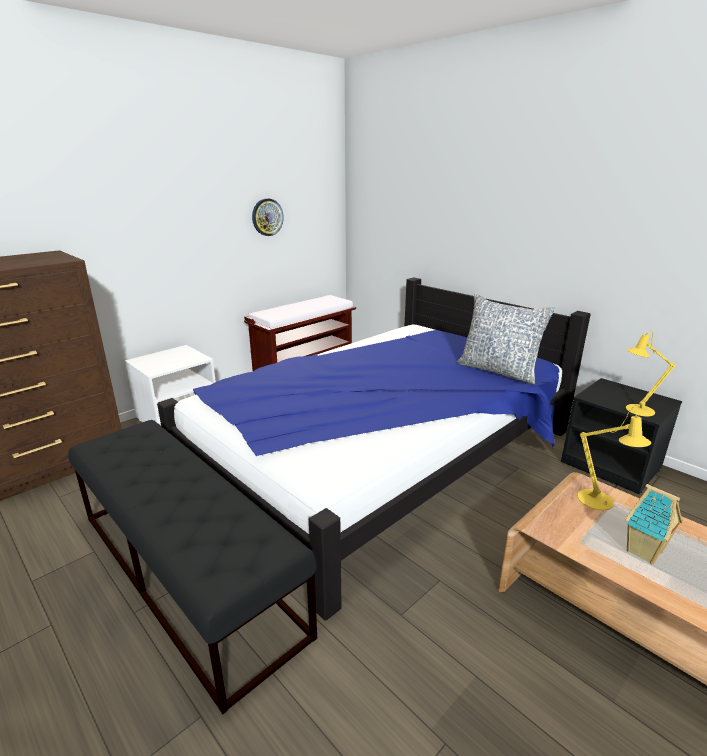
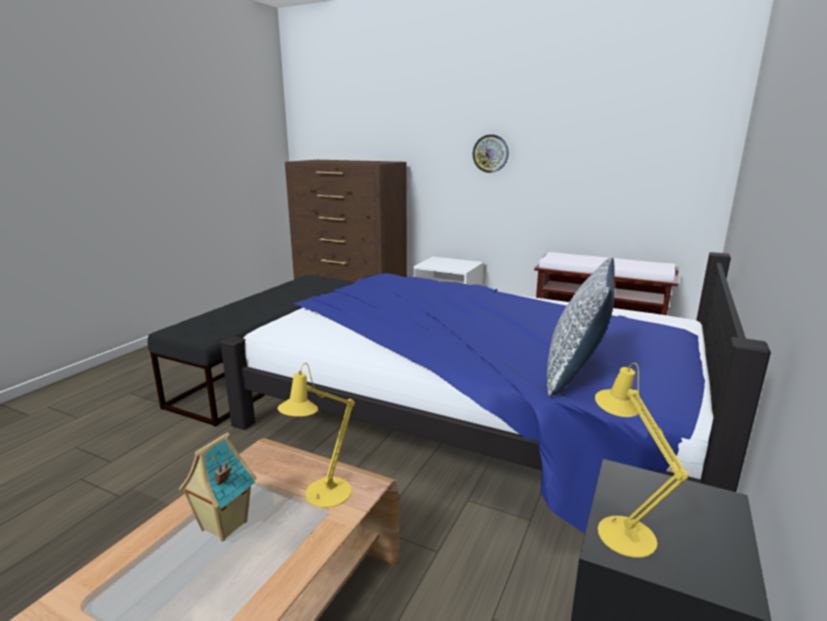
camera: 70 degrees right, 5 degrees down
wall clock [252,198,284,236] -> wall clock moved to [473,134,509,173]

